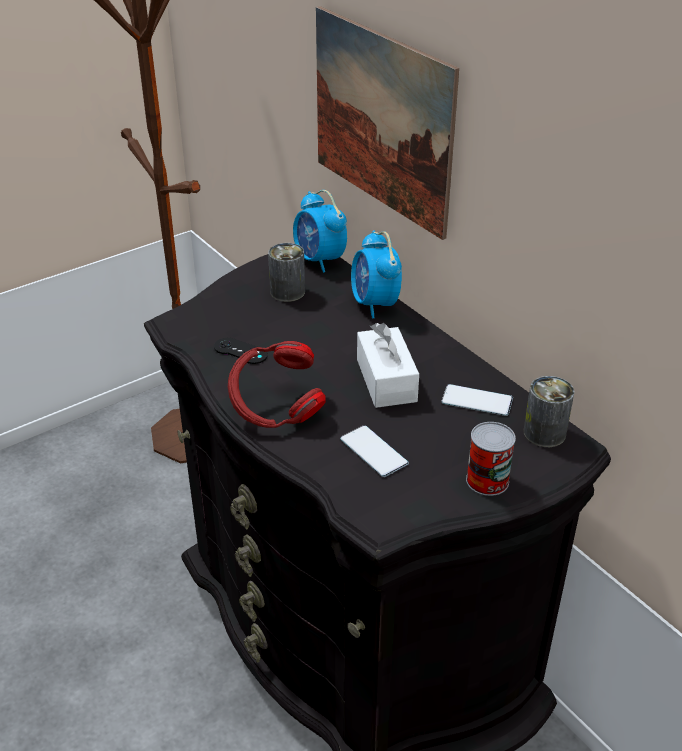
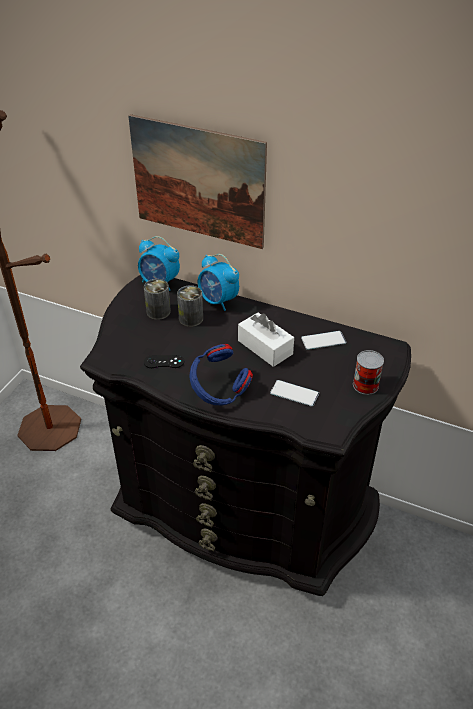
camera: 30 degrees left, 5 degrees up
red headphones [228,341,326,428] -> blue headphones [189,344,253,405]
can [523,376,574,447] -> can moved to [177,285,203,327]

